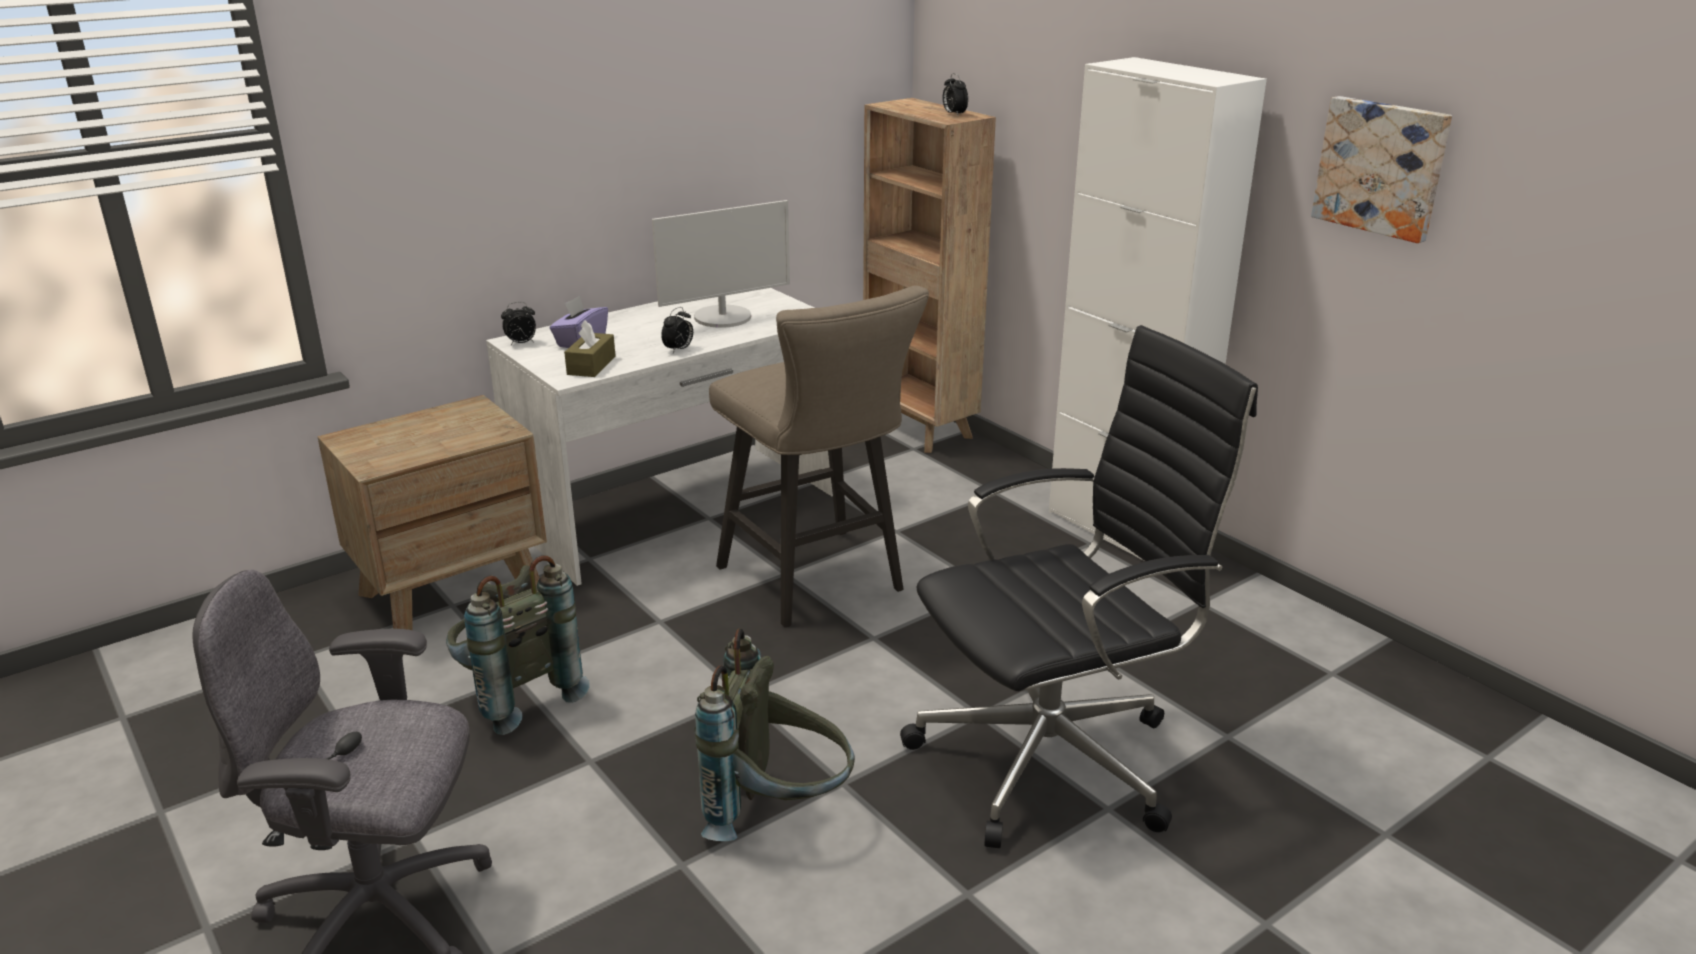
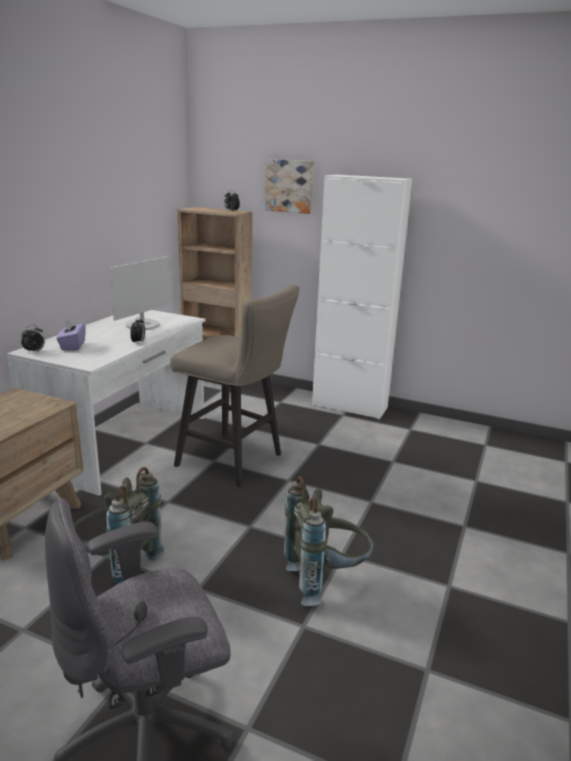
camera: 30 degrees left, 5 degrees down
brown tissue box [564,320,616,377] -> none
black office chair [900,325,1258,848] -> none
picture [1311,96,1452,243] -> picture moved to [265,159,314,214]

